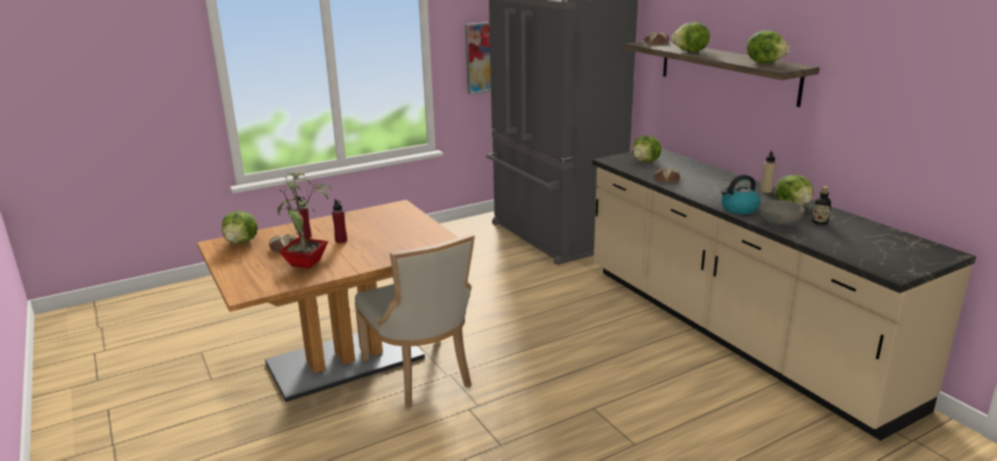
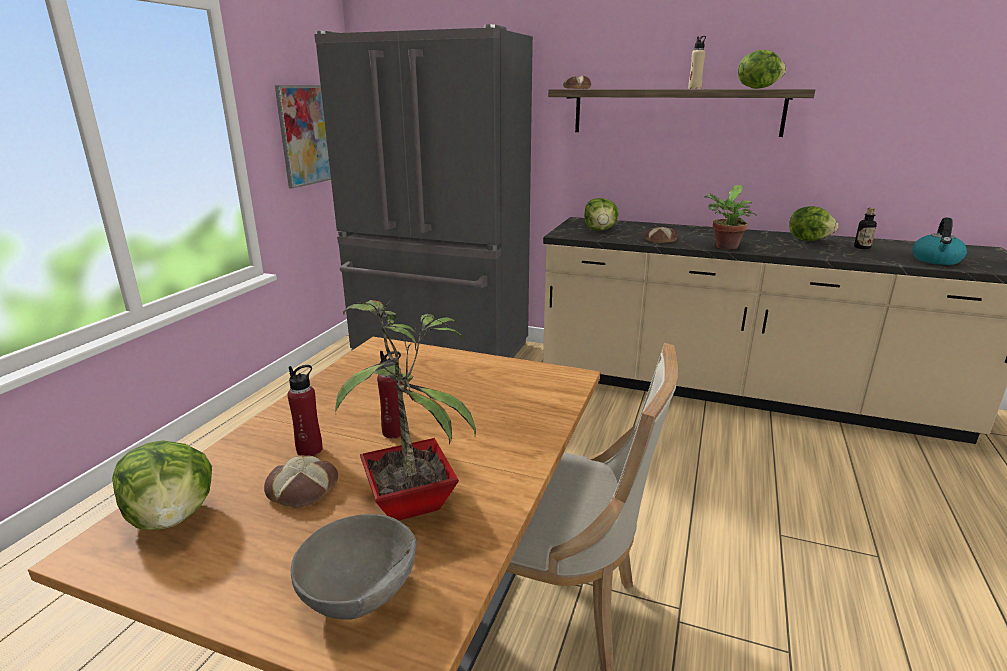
camera: 40 degrees left, 0 degrees up
lettuce [671,22,710,52] -> none
kettle [721,175,760,214] -> kettle moved to [912,217,967,265]
grey bowl [758,200,805,226] -> grey bowl moved to [291,514,417,620]
beige bottle [761,150,776,193] -> beige bottle moved to [688,36,706,89]
none -> potted plant [704,185,757,250]

